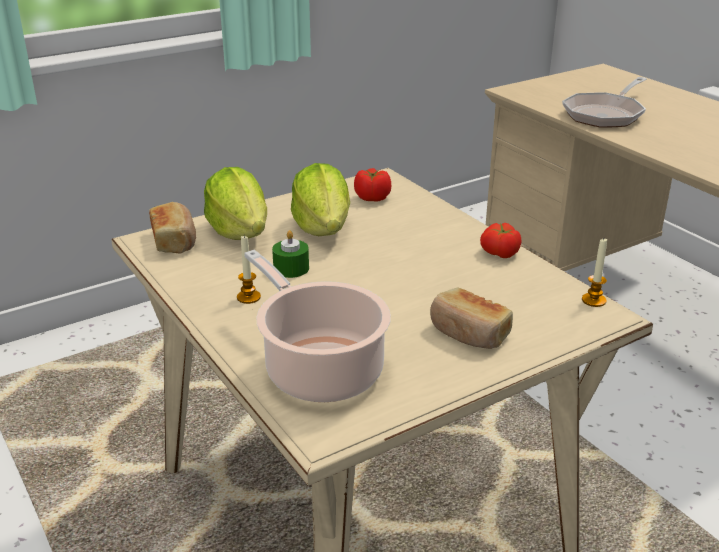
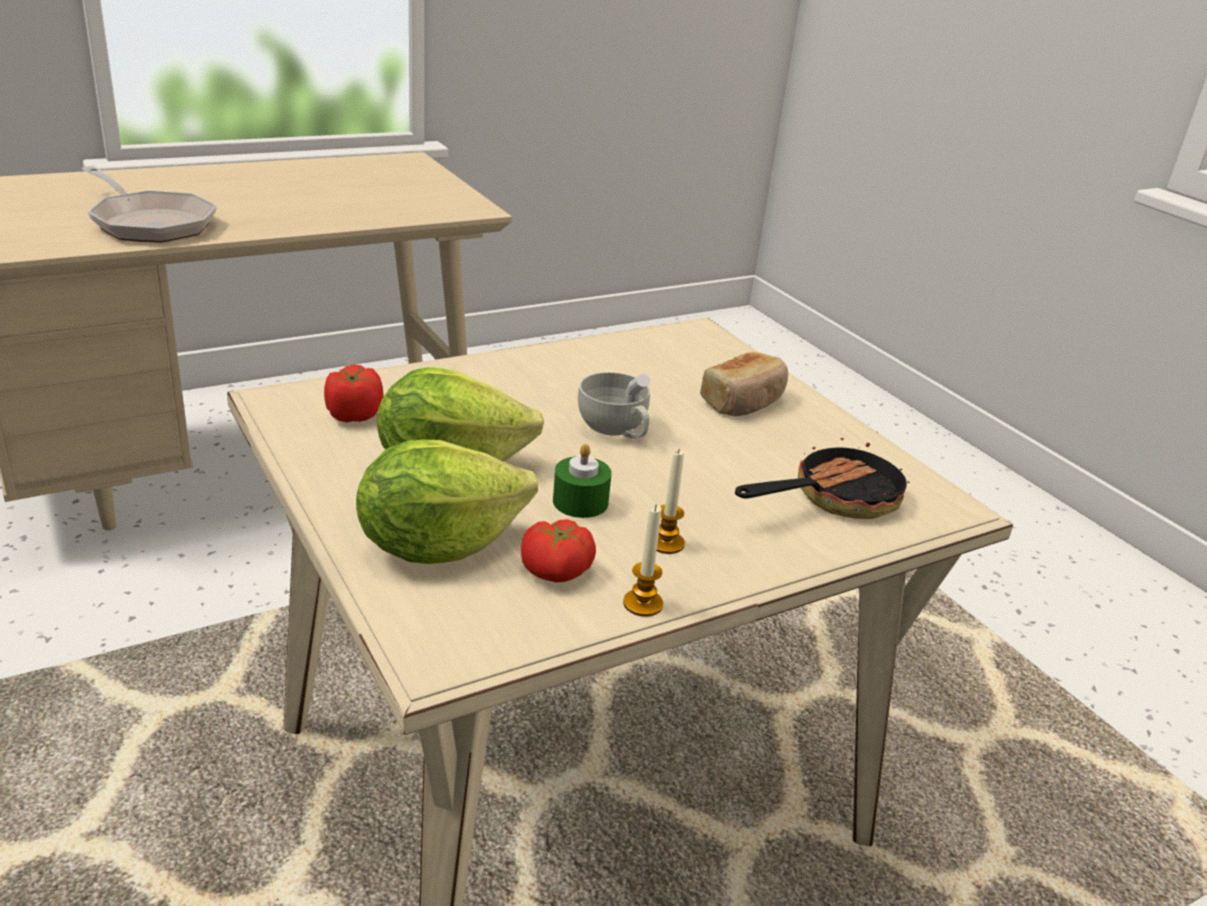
camera: 90 degrees left, 0 degrees up
bread [149,202,196,253] -> none
cooking pot [244,250,391,402] -> frying pan [735,432,910,519]
tomato [480,223,521,258] -> tomato moved to [521,519,596,582]
candle [582,239,607,307] -> candle moved to [623,504,663,617]
none -> white cup [578,372,650,439]

